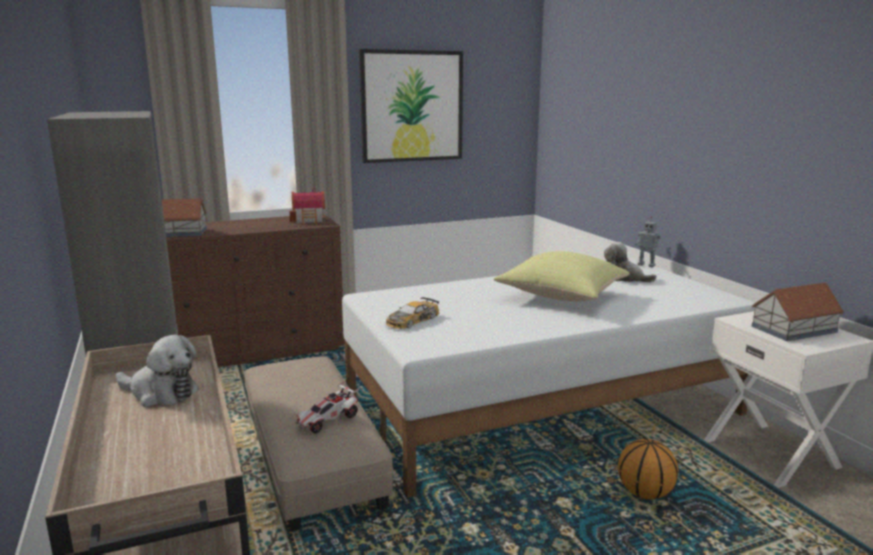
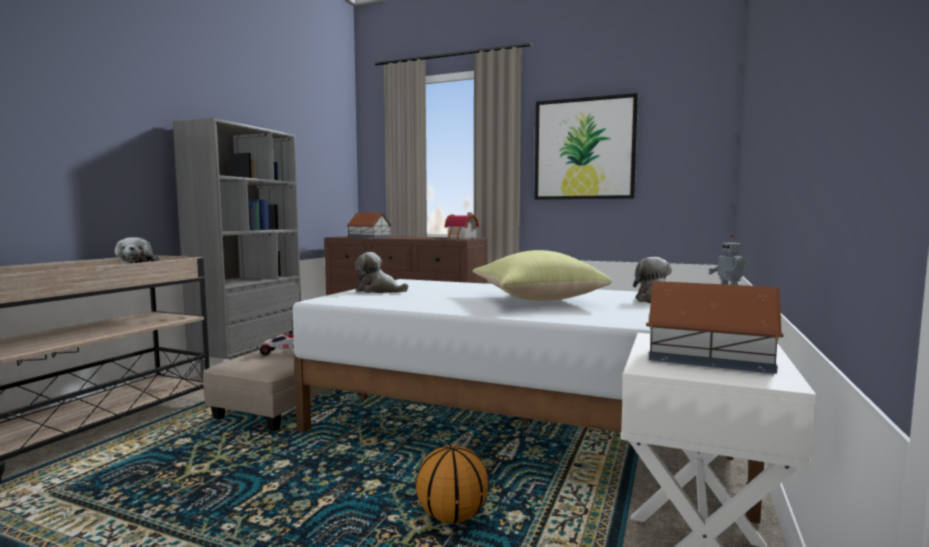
camera: 45 degrees right, 10 degrees down
toy car [386,297,439,329] -> plush toy [355,252,408,293]

